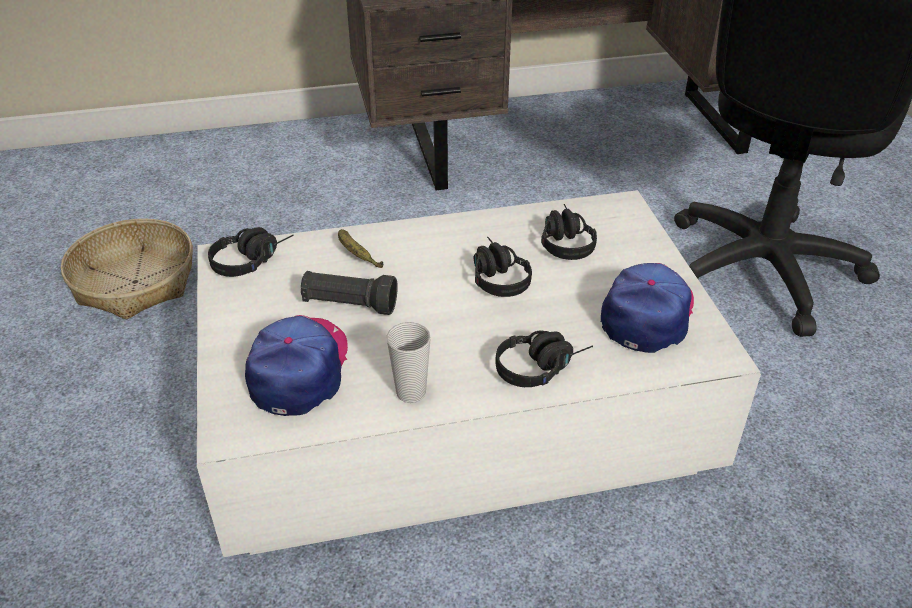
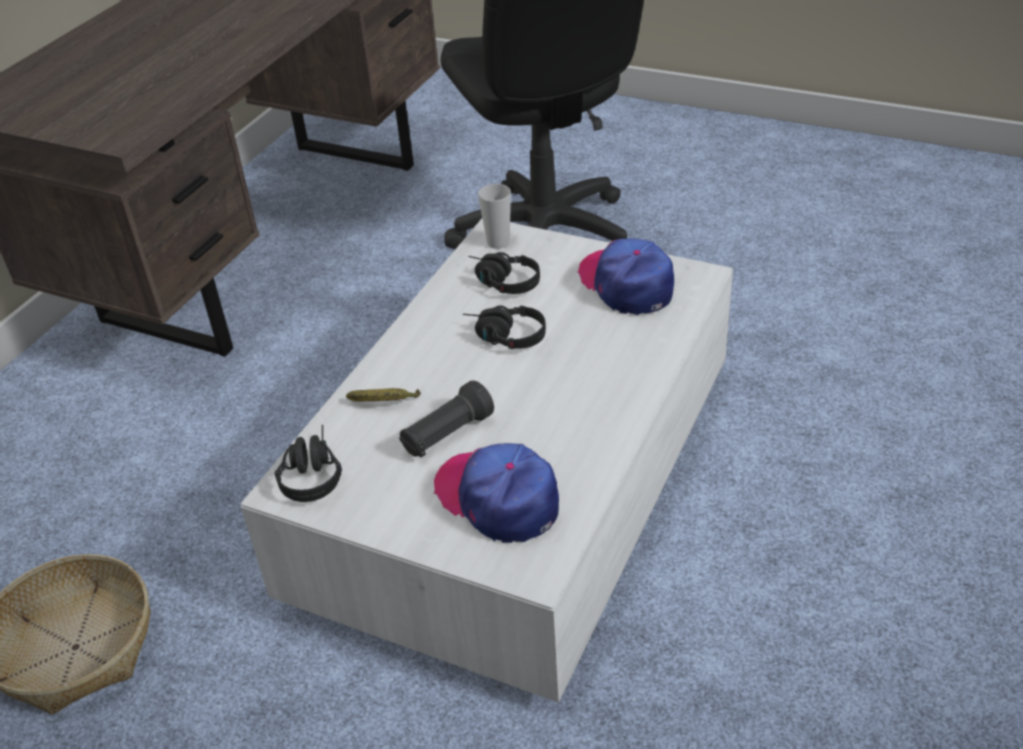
camera: 50 degrees left, 0 degrees up
cup [386,322,431,403] -> cup moved to [478,184,511,249]
black headphones [495,331,593,387] -> none

